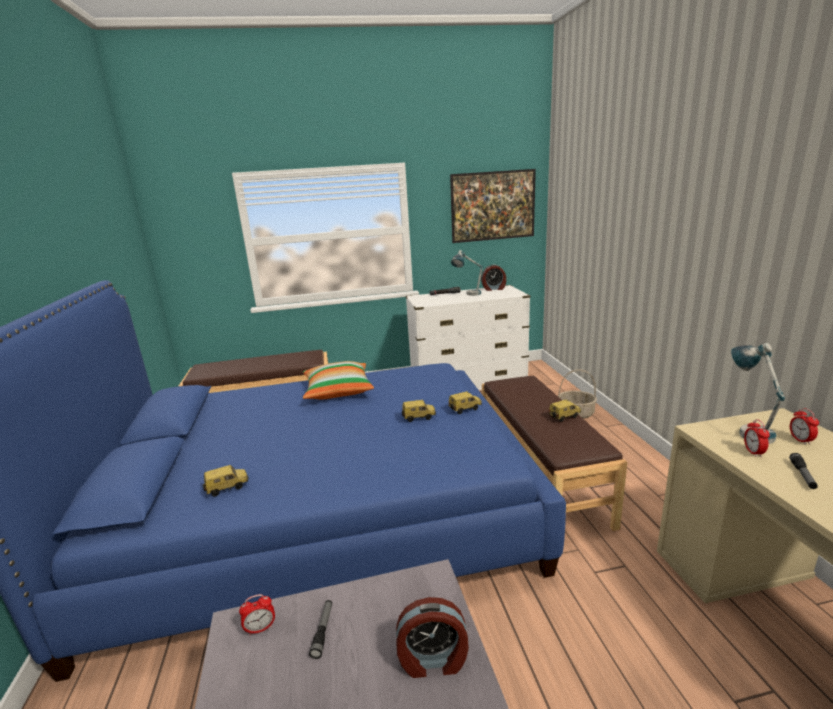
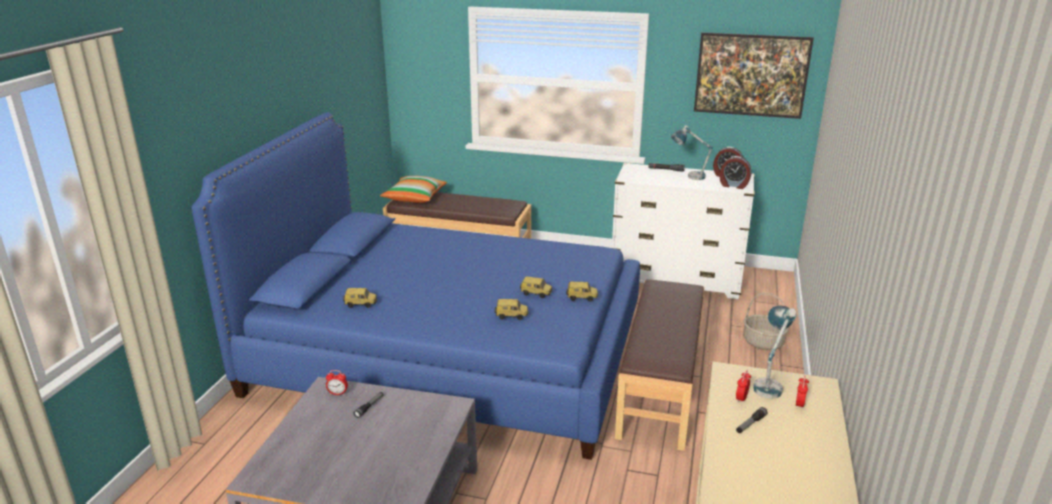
camera: 25 degrees right, 5 degrees up
pillow [303,361,374,399] -> pillow moved to [380,176,447,203]
alarm clock [396,597,469,678] -> alarm clock moved to [719,156,752,189]
toy car [548,400,581,422] -> toy car moved to [495,299,528,320]

